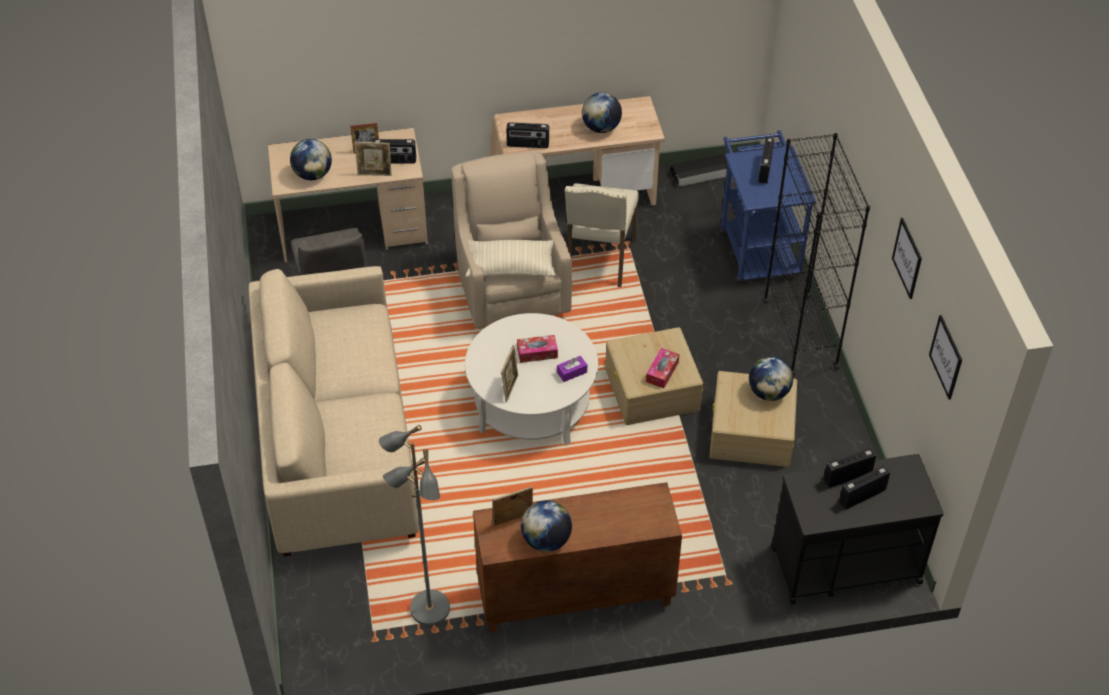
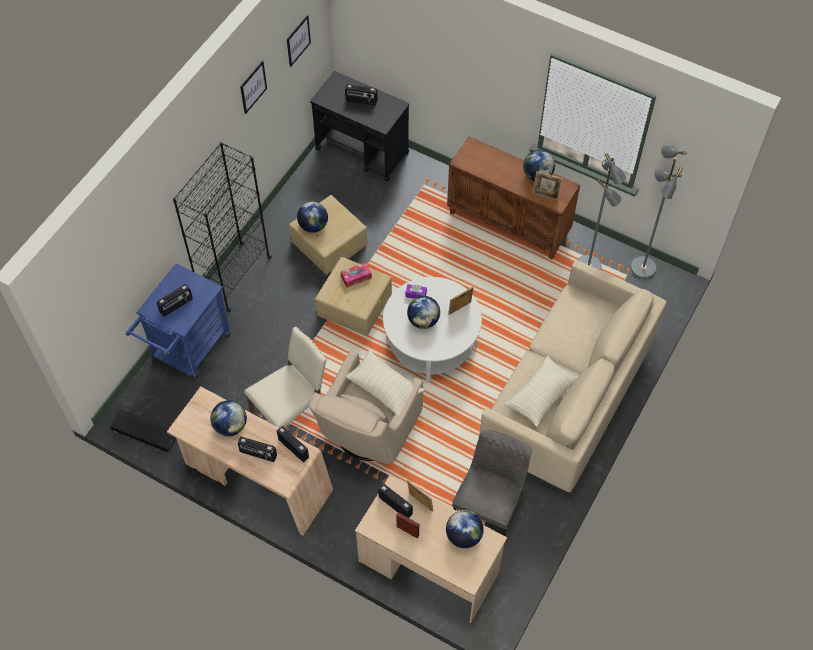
camera: 140 degrees left, 10 degrees up
tissue box [517,335,558,363] -> globe [407,296,440,329]
radio [823,448,876,488] -> radio moved to [238,437,277,462]
none -> beige pillow [505,356,578,427]
none -> grey floor lamp [631,146,686,279]

